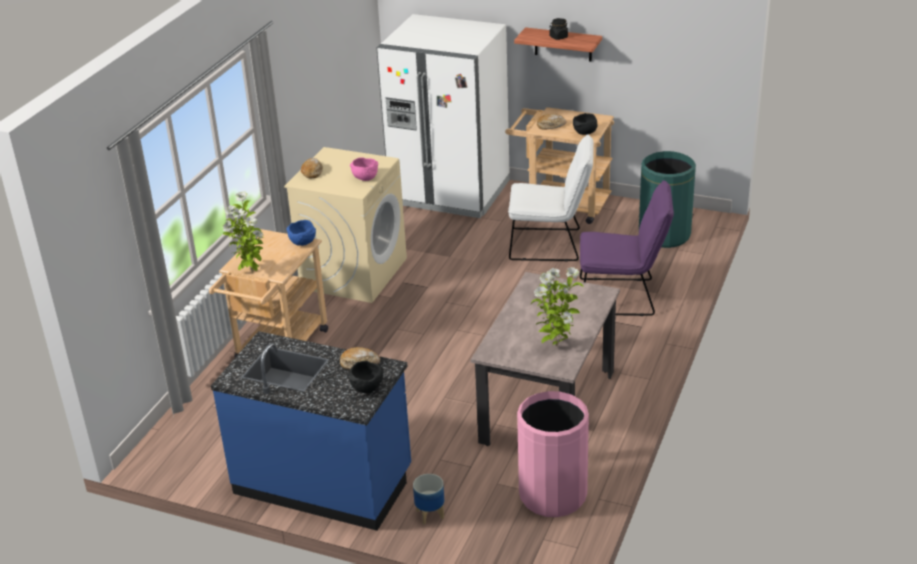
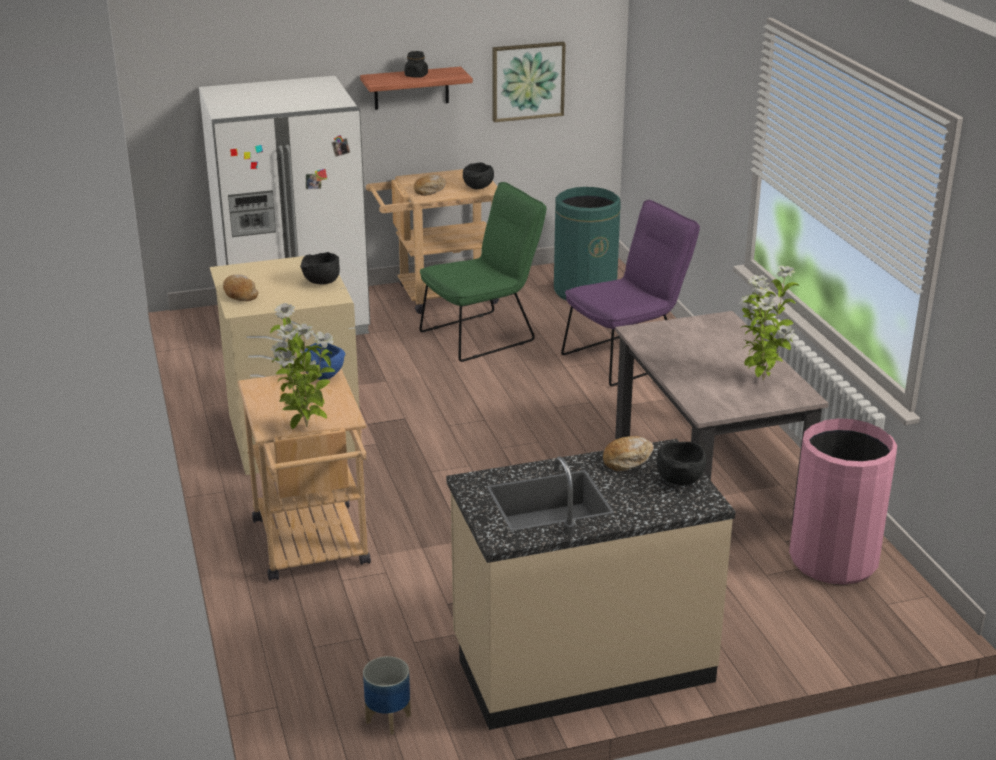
camera: 40 degrees left, 5 degrees down
blue counter [211,331,411,531] -> beige counter [446,439,736,730]
pink bowl [350,157,378,181] -> black bowl [300,252,340,284]
planter [413,474,444,525] -> planter moved to [363,656,411,735]
white chair [508,135,594,262] -> green chair [419,182,547,362]
none -> picture [492,42,566,122]

